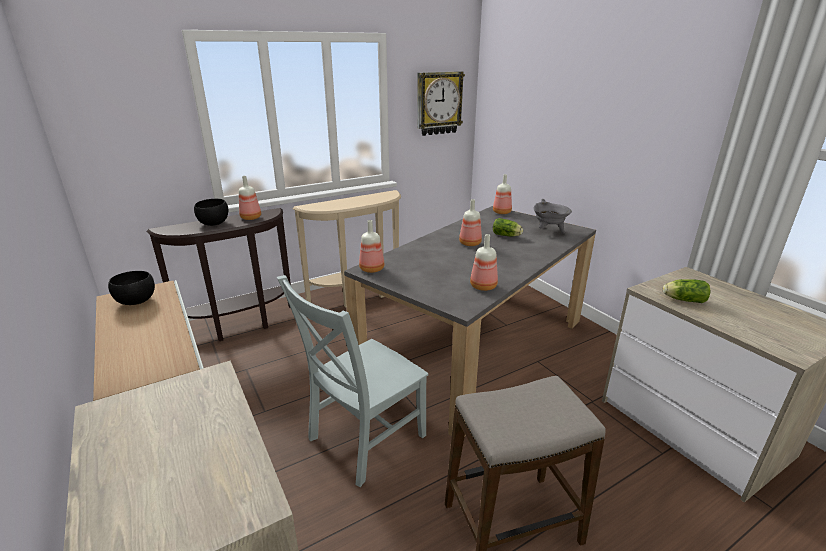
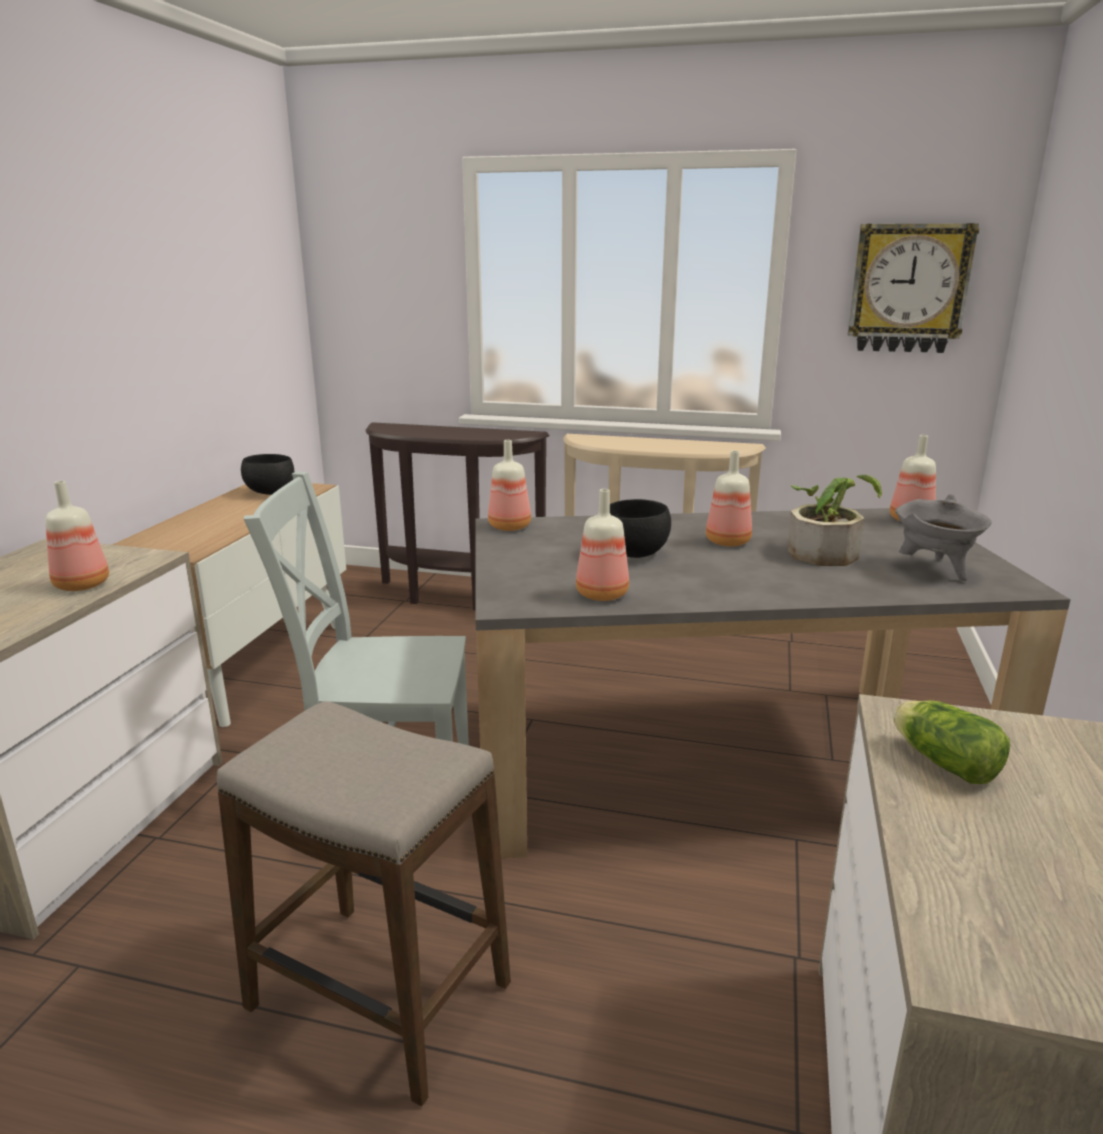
camera: 45 degrees right, 5 degrees down
black bowl [194,199,228,226] -> black bowl moved to [610,499,671,558]
bottle [239,176,261,220] -> bottle moved to [46,481,109,591]
lettuce [493,218,523,236] -> potted plant [788,475,882,566]

